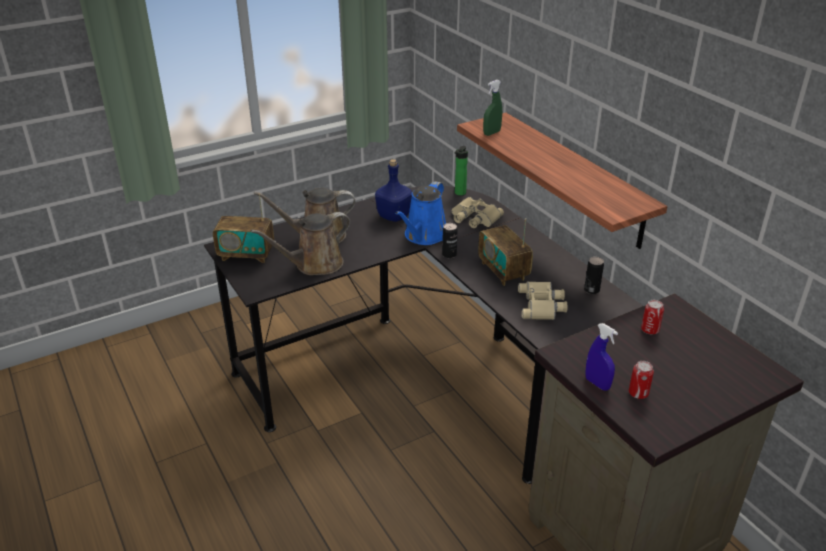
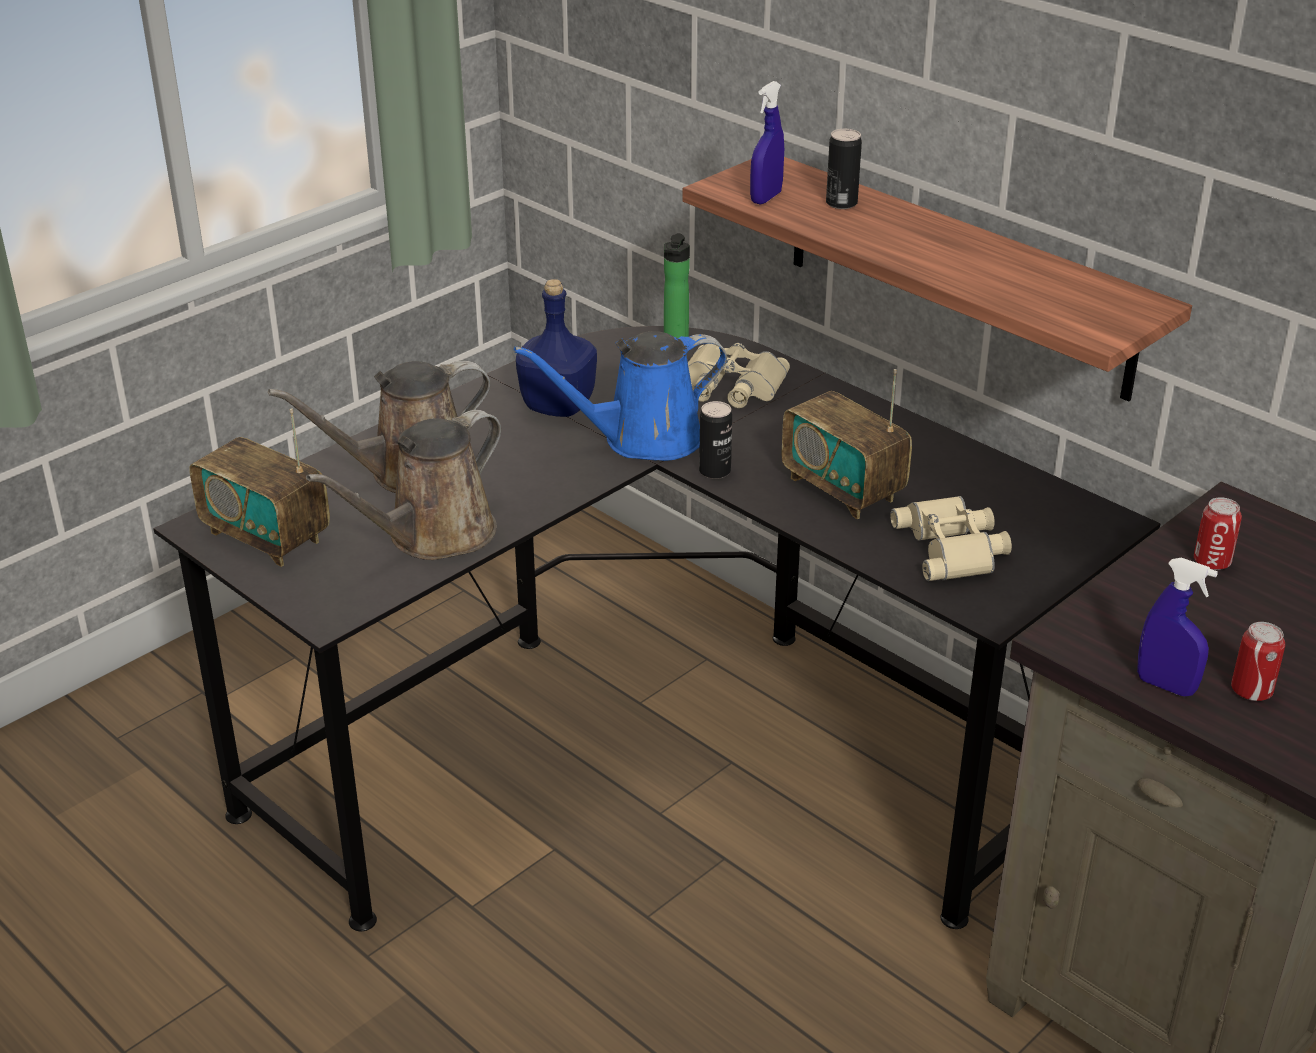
camera: 15 degrees left, 0 degrees up
radio [213,193,274,263] -> radio turned 45 degrees clockwise [189,408,330,567]
blue watering can [395,181,446,245] -> blue watering can turned 60 degrees clockwise [514,331,727,461]
green spray bottle [483,80,502,136] -> blue spray bottle [750,81,784,205]
can [584,257,604,294] -> can moved to [826,129,862,209]

